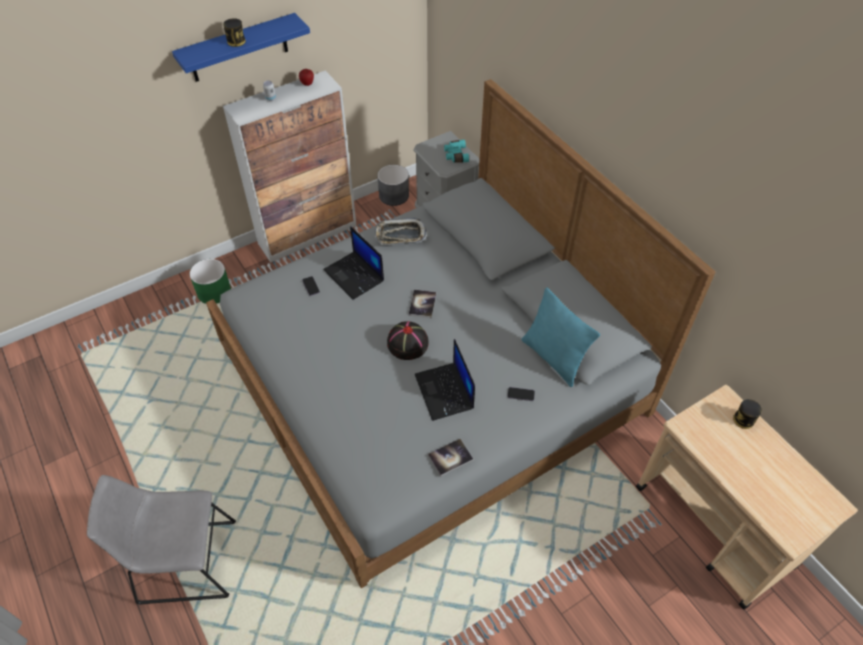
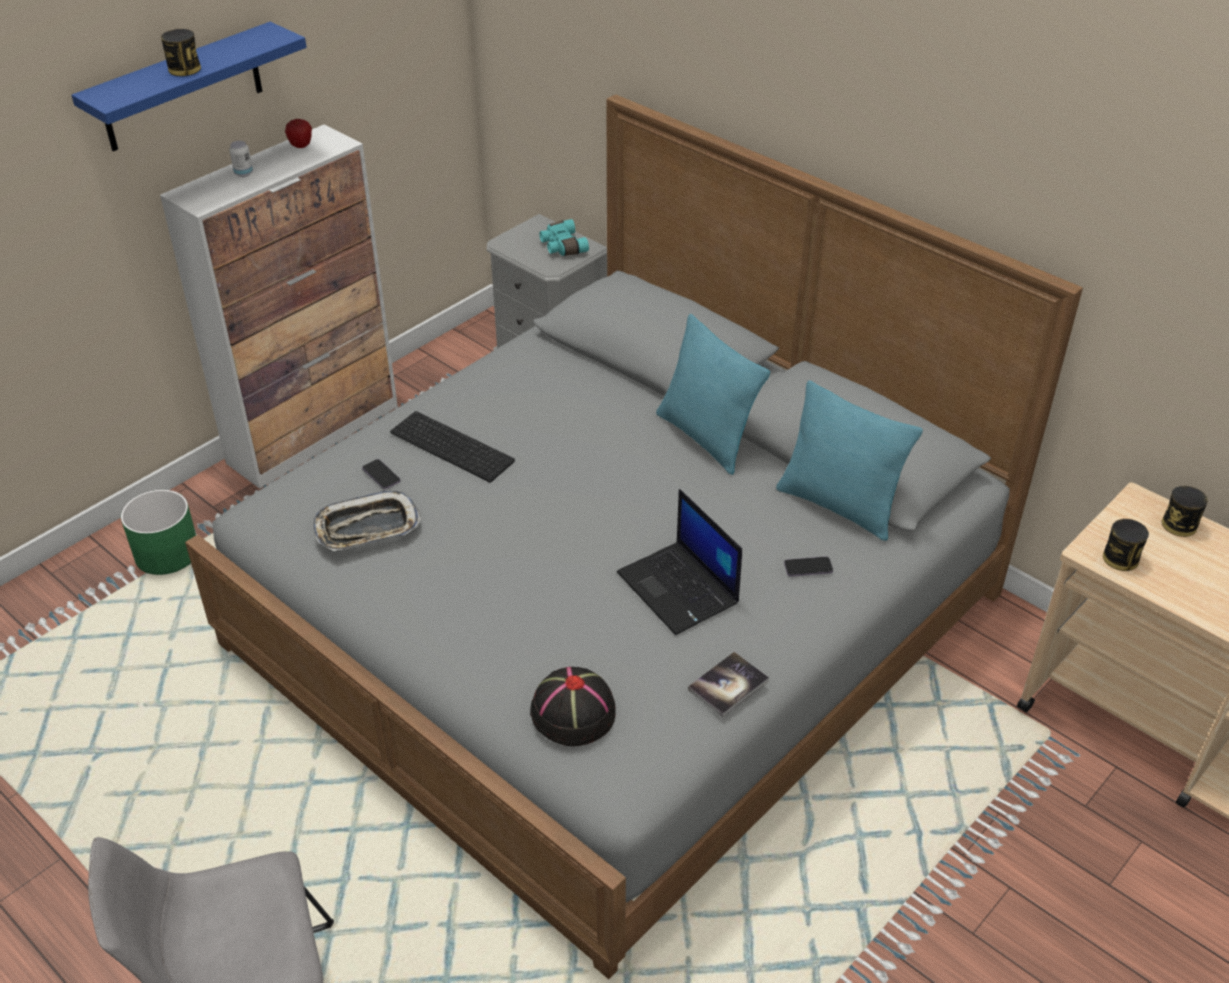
camera: 15 degrees left, 10 degrees down
laptop [323,226,384,300] -> keyboard [390,411,515,482]
tray [374,218,427,245] -> tray moved to [314,490,421,551]
grey planter [377,165,409,206] -> none
black hat [387,321,429,360] -> black hat moved to [530,667,616,746]
book [409,290,436,318] -> none
none -> turquoise pillow [656,314,770,475]
none -> can [1103,519,1149,571]

